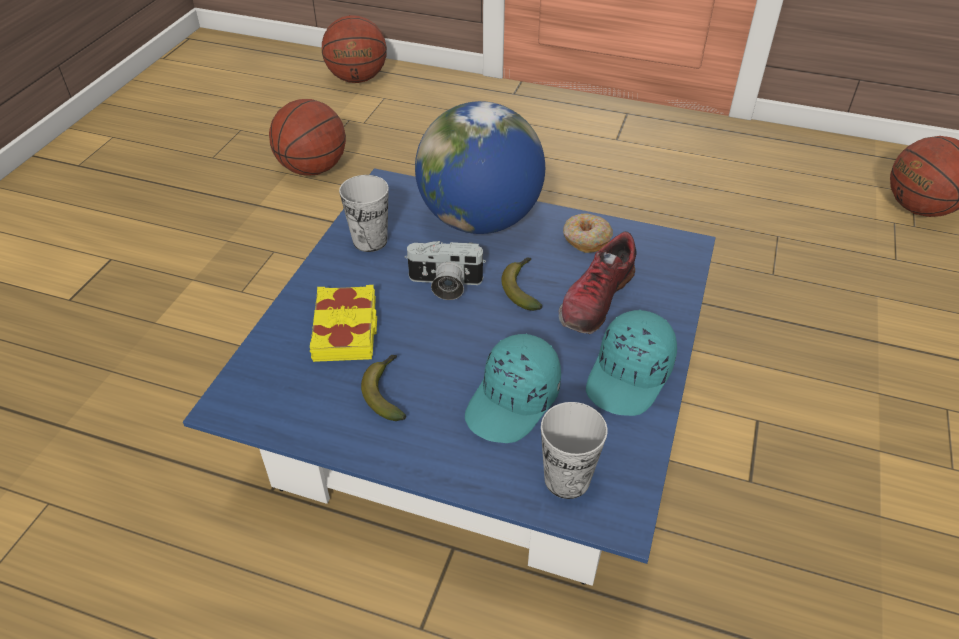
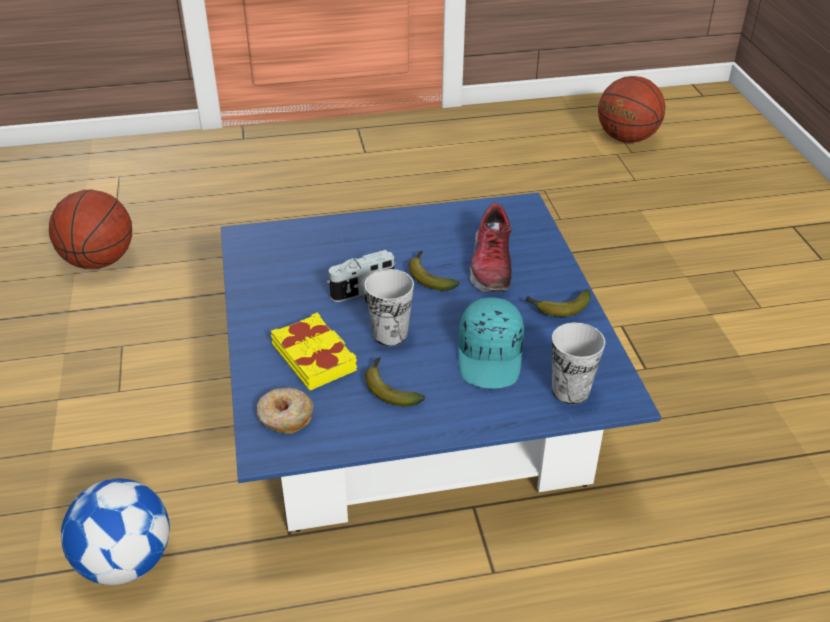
camera: 30 degrees left, 5 degrees down
basketball [322,15,387,83] -> none
cup [339,175,389,252] -> cup moved to [365,269,414,346]
globe [415,101,545,234] -> none
donut [563,213,613,253] -> donut moved to [257,388,313,434]
turquoise cap [586,310,677,416] -> banana [525,289,591,317]
none -> football [61,478,170,585]

